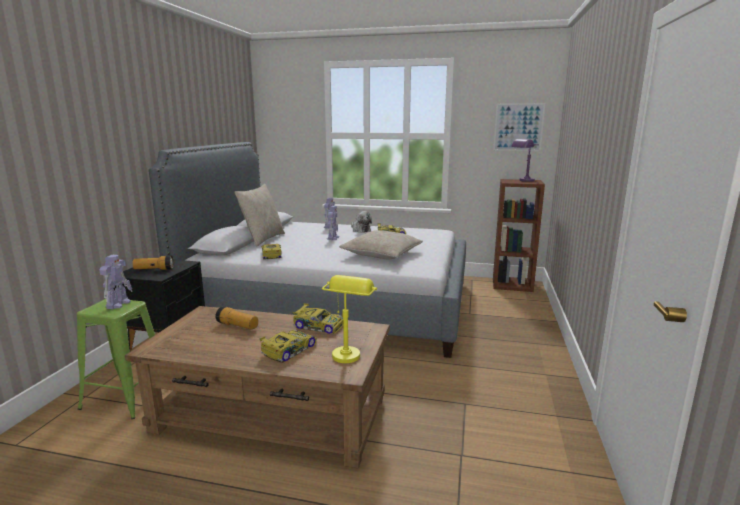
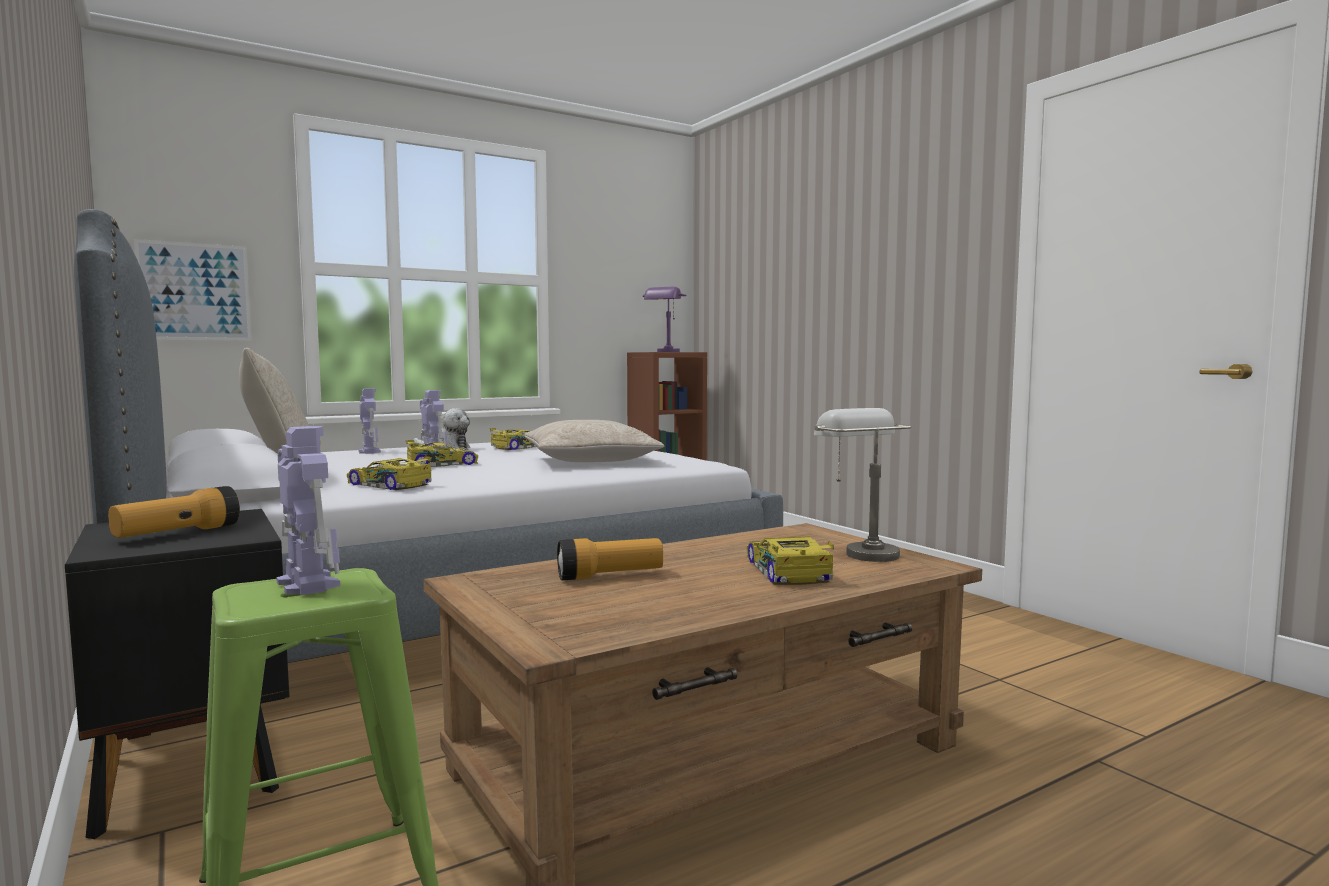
camera: 45 degrees left, 10 degrees down
toy car [292,303,343,334] -> toy car moved to [406,440,478,467]
yellow table lamp [322,275,377,363] -> grey table lamp [814,408,911,562]
picture [493,103,545,151] -> picture moved to [134,239,252,341]

